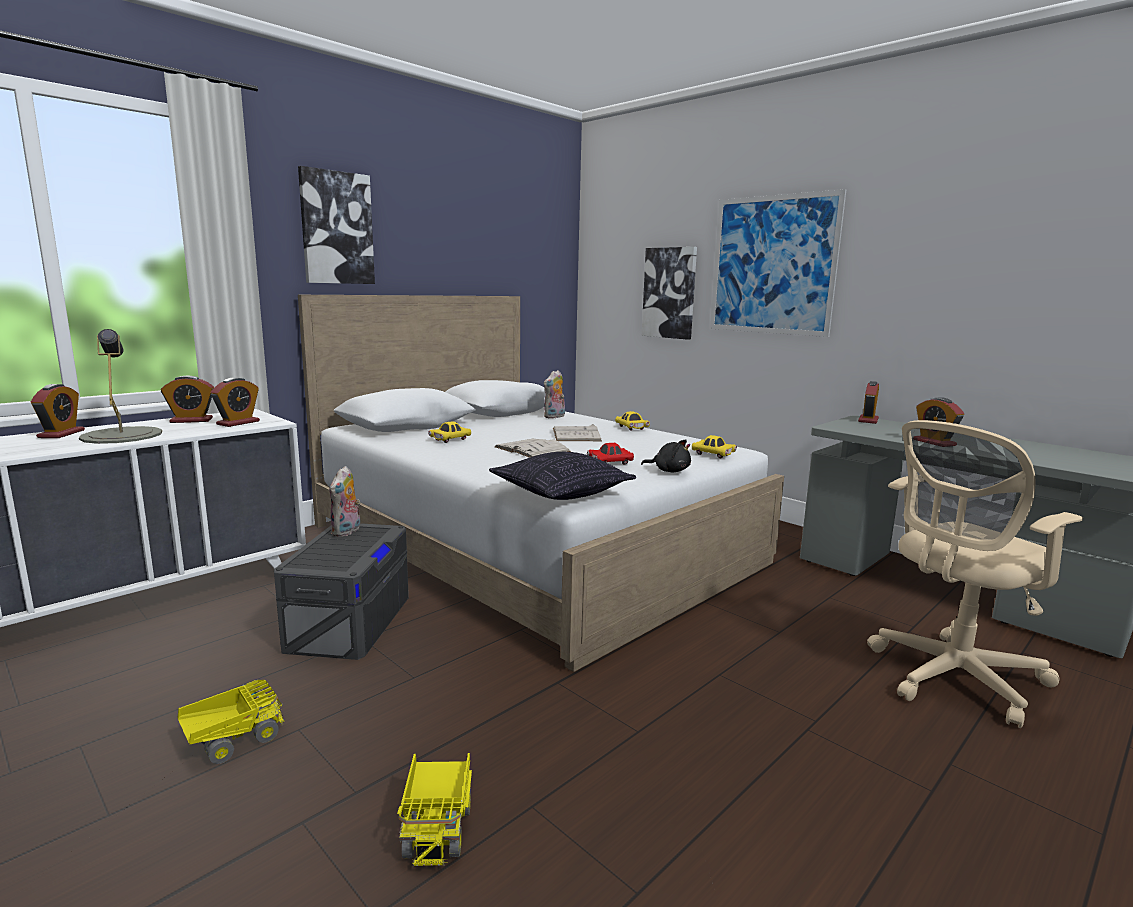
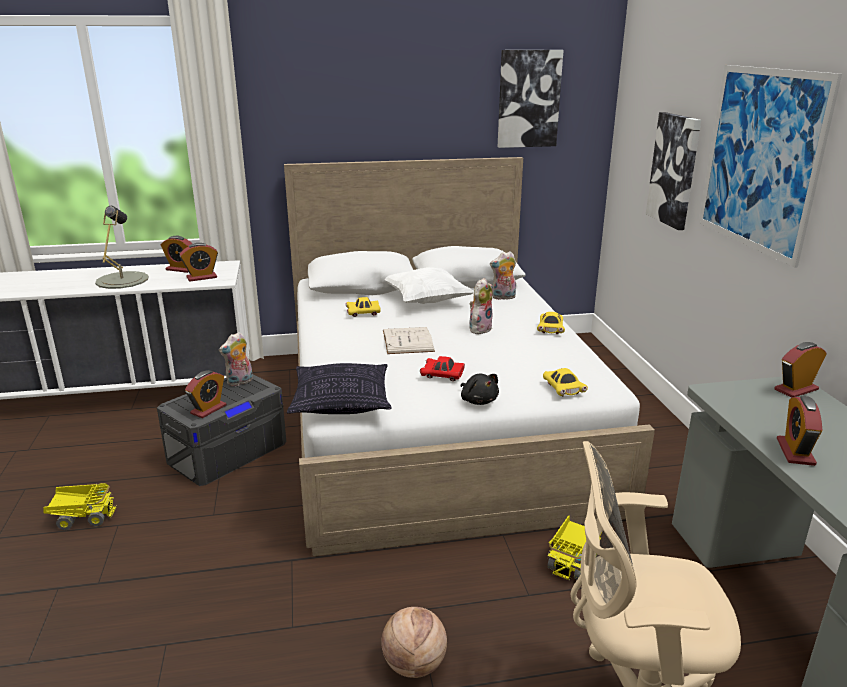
camera: 35 degrees right, 10 degrees up
alarm clock [31,384,85,438] -> alarm clock moved to [185,370,226,418]
picture [298,166,375,284] -> picture moved to [498,50,564,148]
toy truck [397,753,472,867] -> toy truck moved to [547,515,602,581]
white book [553,424,602,441] -> plush toy [469,278,493,334]
none -> basketball [381,607,447,678]
none -> white pillow [385,267,474,304]

